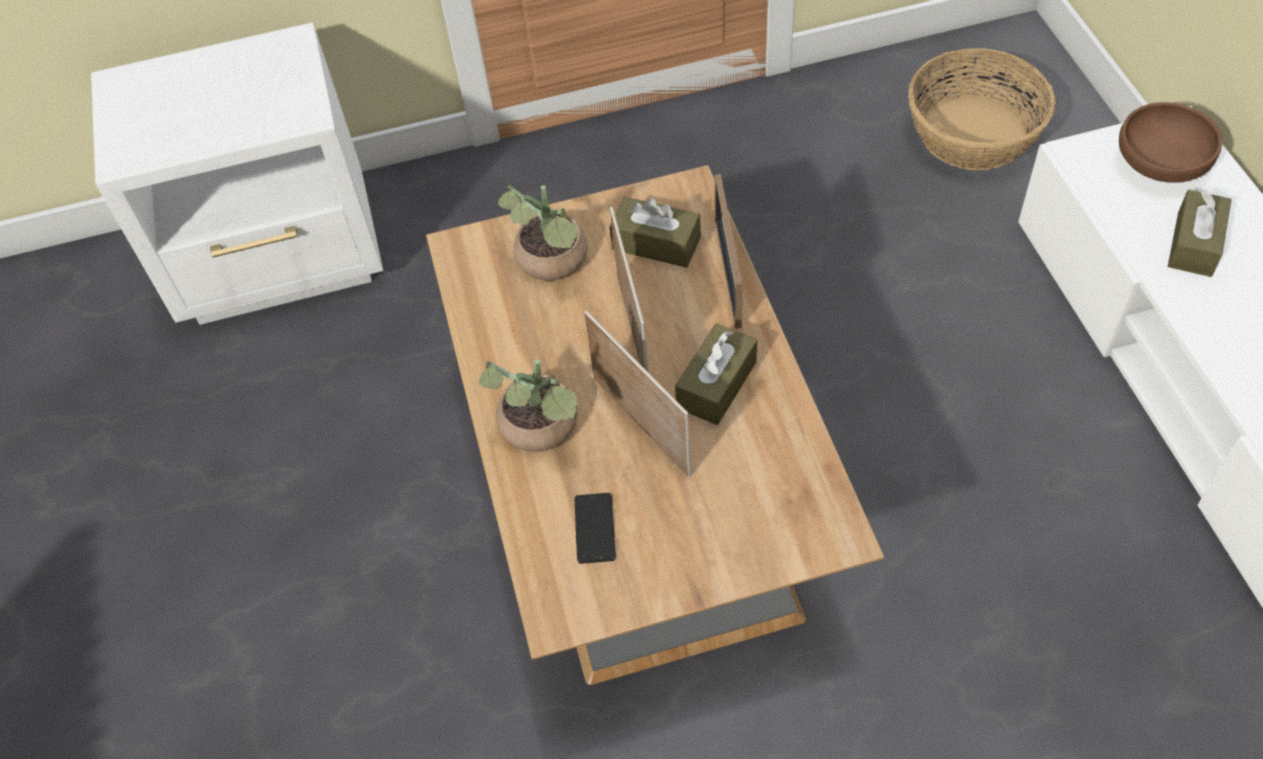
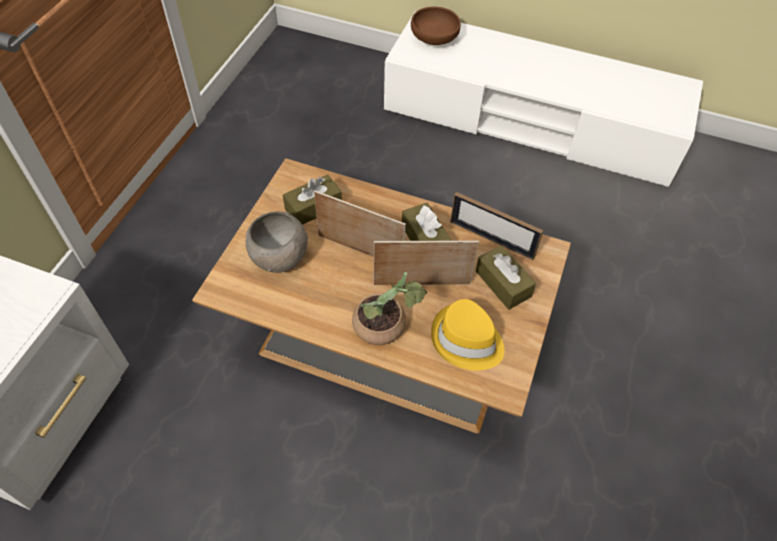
camera: 60 degrees left, 0 degrees up
potted plant [498,185,588,281] -> grey bowl [246,212,308,273]
phone [574,493,616,564] -> yellow hat [431,299,504,371]
picture frame [715,174,742,329] -> picture frame moved to [450,192,544,260]
basket [908,48,1056,170] -> none
brown tissue box [1168,190,1232,277] -> brown tissue box moved to [476,245,536,310]

